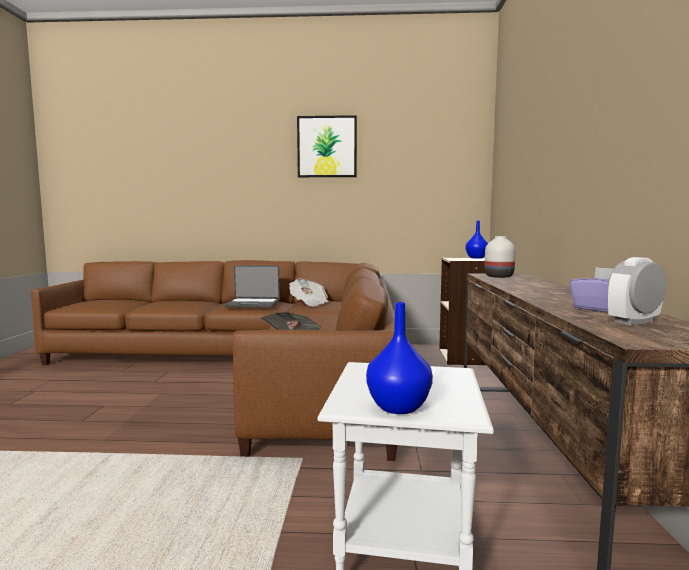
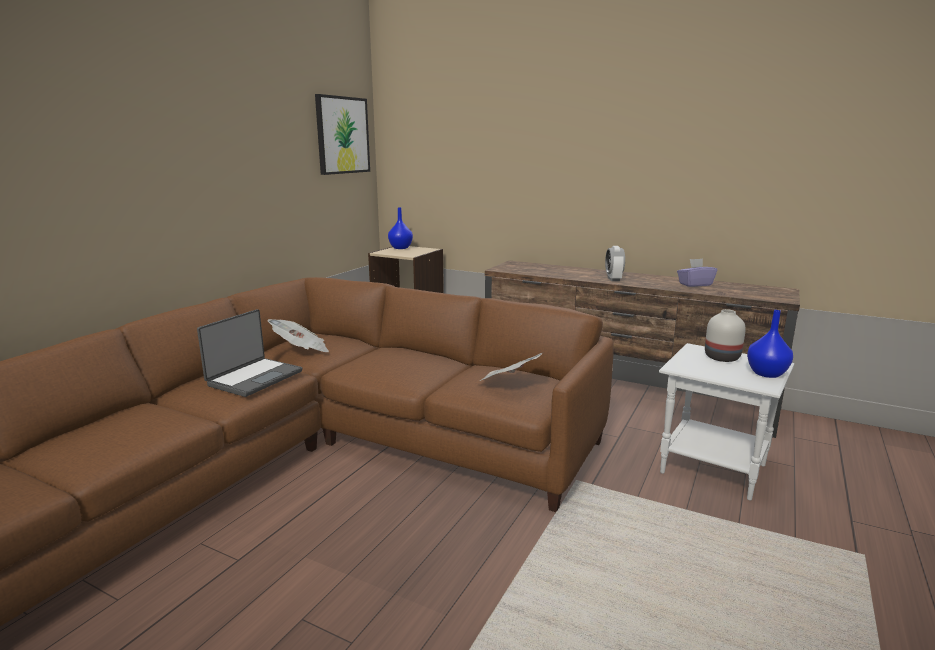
camera: 65 degrees left, 10 degrees up
picture [297,115,357,177] -> picture moved to [315,94,370,175]
white vase [484,236,515,278] -> white vase moved to [705,309,746,362]
alarm clock [608,257,666,325] -> alarm clock moved to [605,246,625,281]

